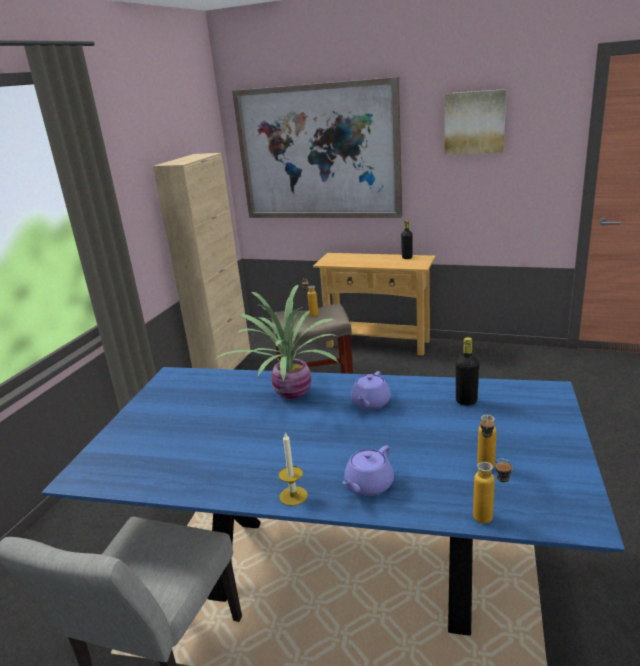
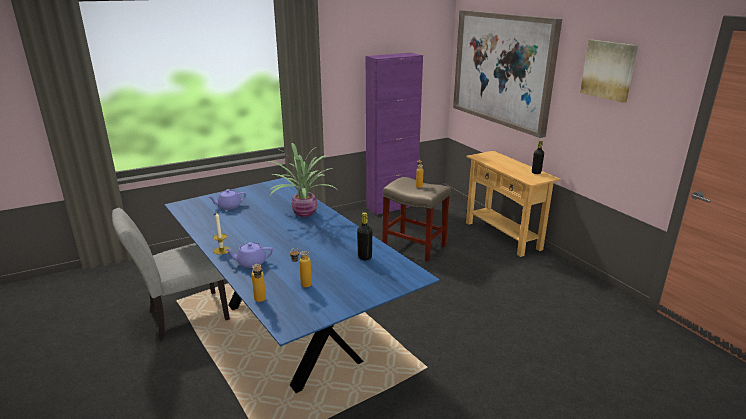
camera: 40 degrees right, 0 degrees up
beige cabinet [153,153,251,370] -> purple cabinet [366,53,423,215]
purple teapot [351,371,391,410] -> purple teapot moved to [208,189,246,210]

